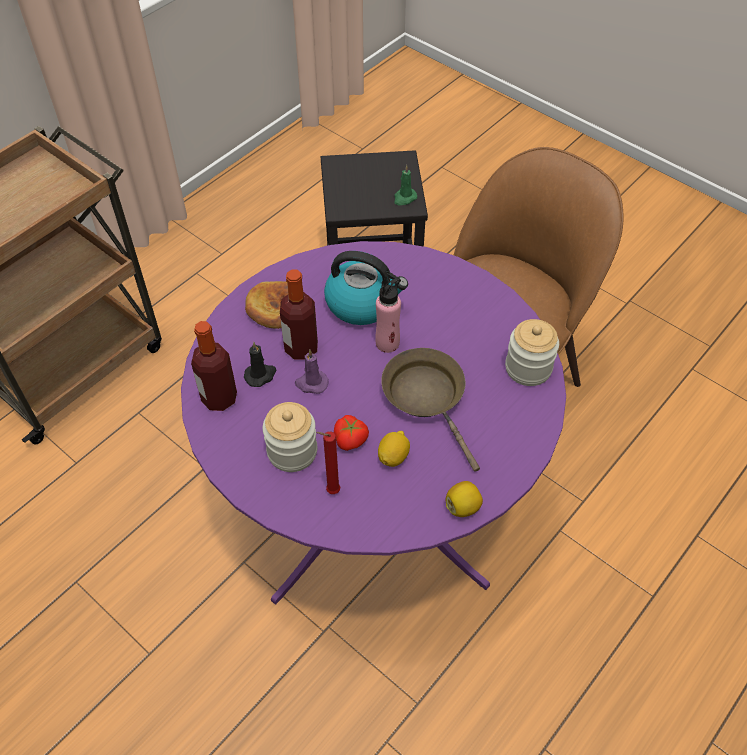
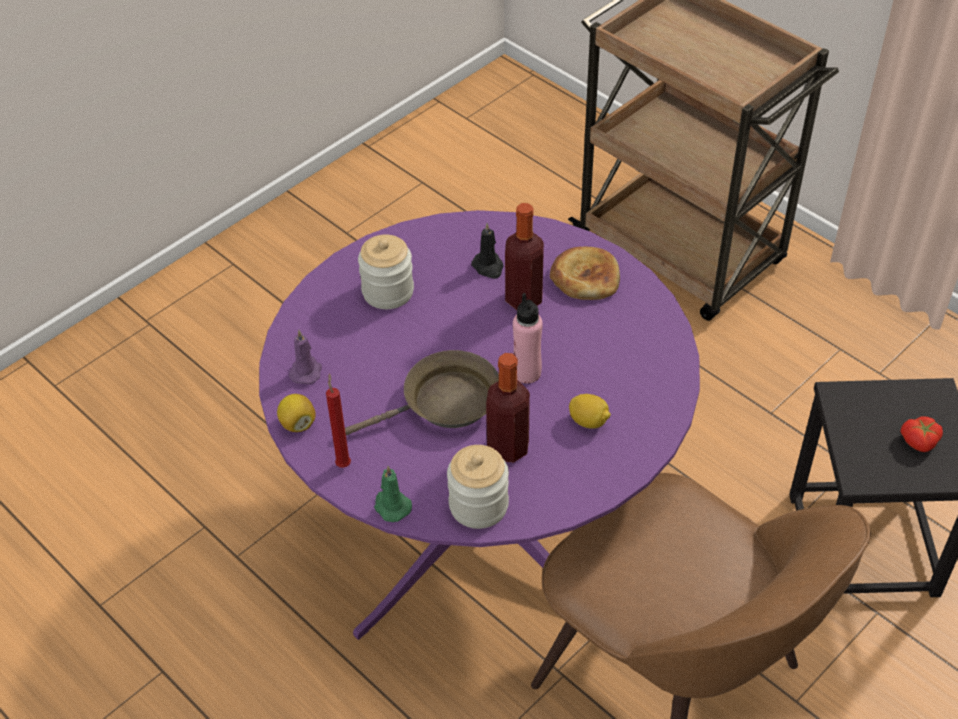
camera: 95 degrees right, 5 degrees down
bottle [191,321,237,411] -> bottle moved to [486,353,530,462]
purple candle [295,350,329,394] -> purple candle moved to [288,330,322,385]
red candle [316,431,340,494] -> red candle moved to [326,373,351,468]
kettle [324,251,408,325] -> none
tomato [334,415,369,451] -> tomato moved to [901,416,943,452]
lemon [378,431,410,467] -> lemon moved to [569,394,611,429]
green candle [394,165,417,205] -> green candle moved to [374,466,412,522]

